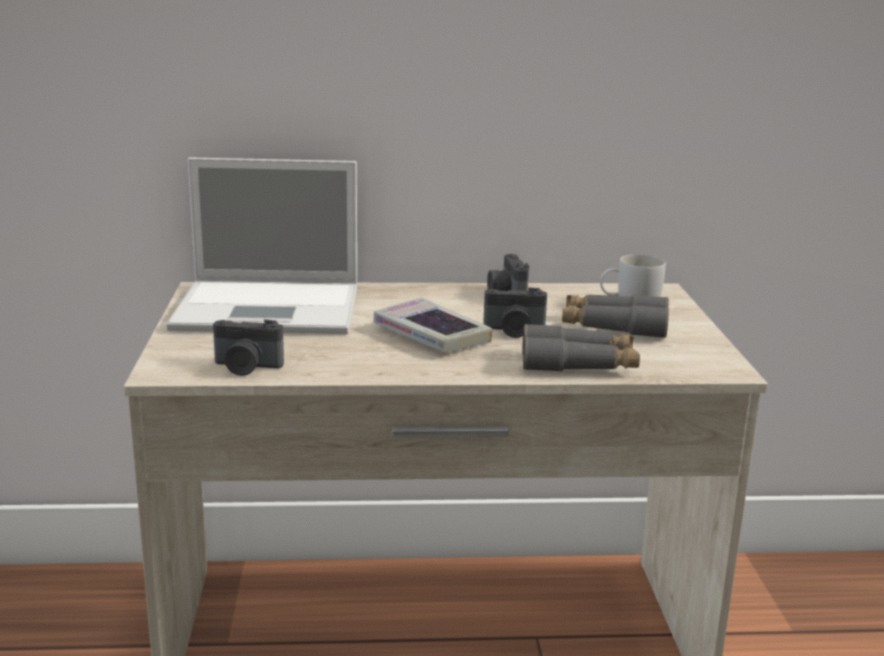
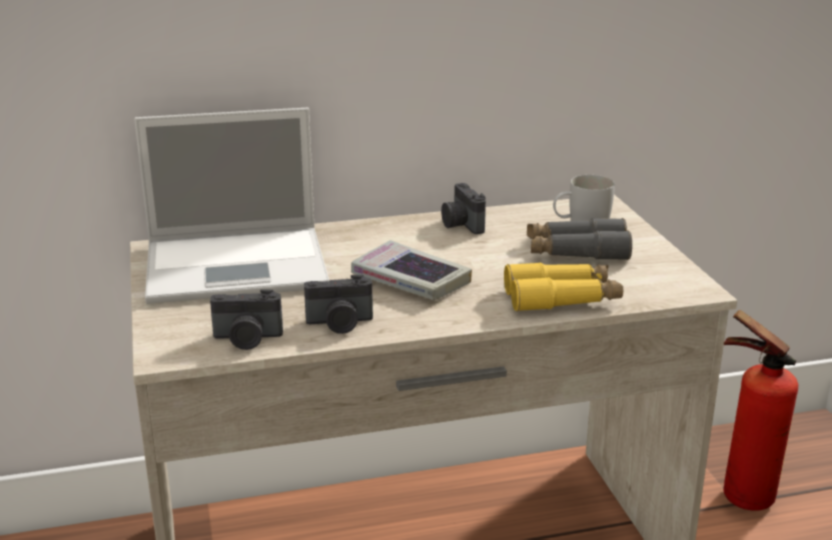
camera: 10 degrees left, 5 degrees up
camera [483,287,547,338] -> camera moved to [304,275,373,334]
grey binoculars [522,324,640,371] -> yellow binoculars [504,262,623,312]
none -> fire extinguisher [723,310,798,511]

